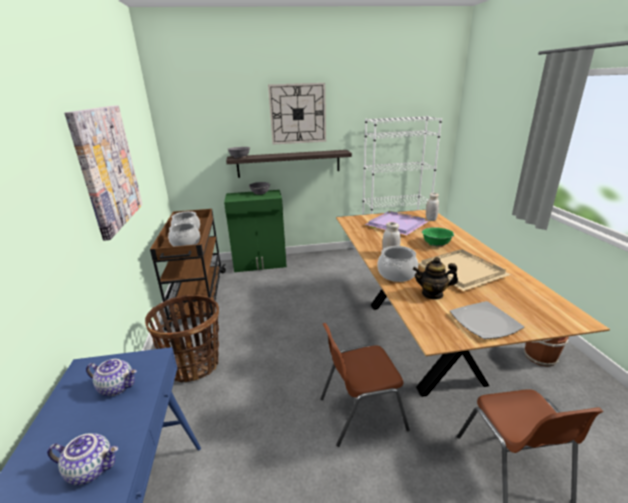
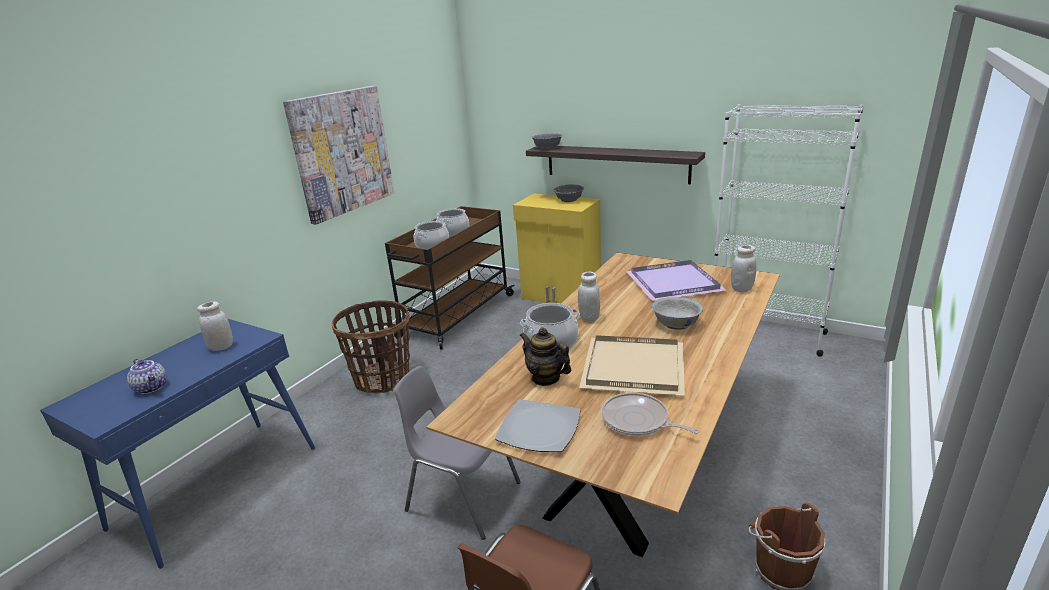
camera: 40 degrees right, 0 degrees up
teapot [86,359,137,396] -> white jar [197,302,233,351]
green cabinet [224,190,287,272] -> yellow cabinet [513,194,601,303]
wall clock [268,83,326,145] -> none
brown chair [320,323,410,447] -> grey chair [393,366,521,540]
green bowl [422,227,454,247] -> white bowl [652,297,703,330]
none -> frying pan [602,392,699,436]

